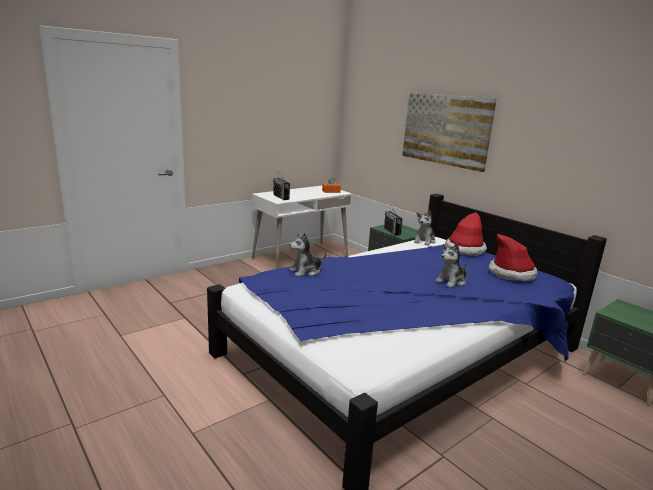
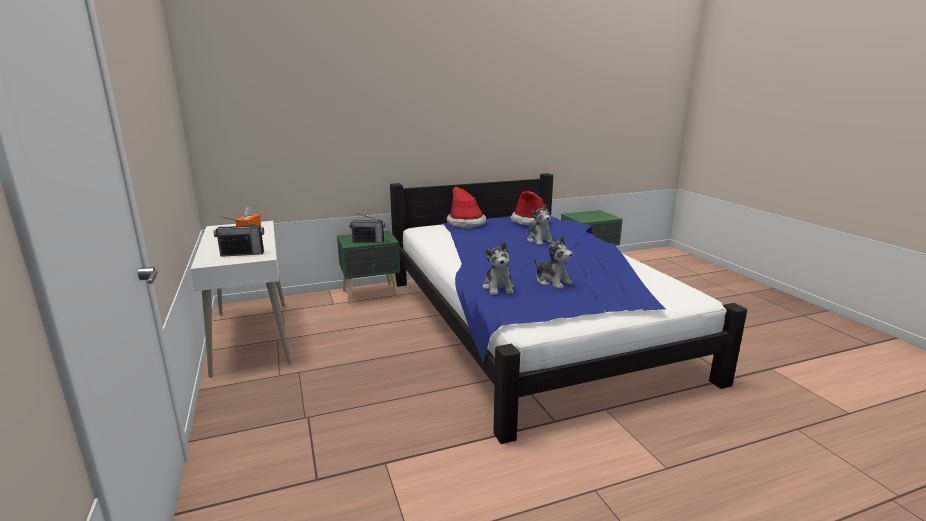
camera: 70 degrees left, 0 degrees up
picture [402,92,497,172] -> none
plush toy [414,210,436,246] -> plush toy moved to [534,236,573,289]

